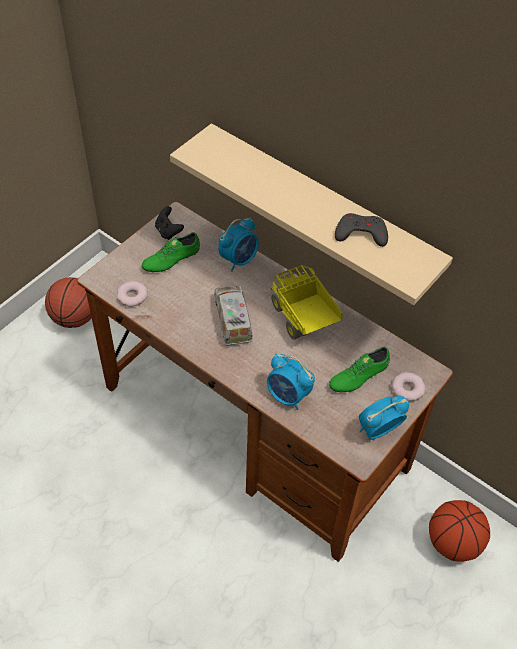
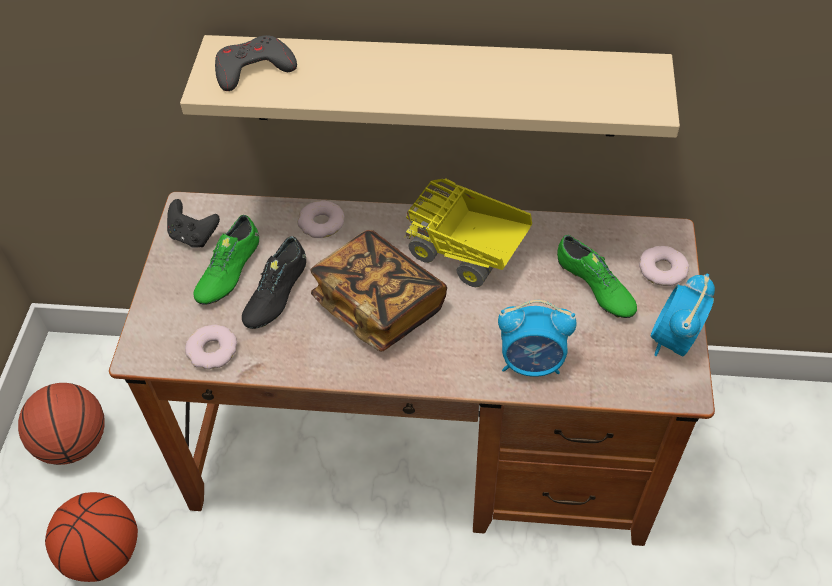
camera: 30 degrees left, 0 degrees up
toy truck [214,285,253,345] -> book [310,230,447,352]
alarm clock [218,217,259,272] -> donut [297,200,345,238]
green shoe [329,347,390,393] -> green shoe turned 60 degrees counterclockwise [557,235,637,318]
grey game controller [335,213,388,247] -> grey game controller moved to [215,35,297,91]
basketball [429,500,490,562] -> basketball moved to [45,492,138,582]
none -> black shoe [242,236,306,329]

